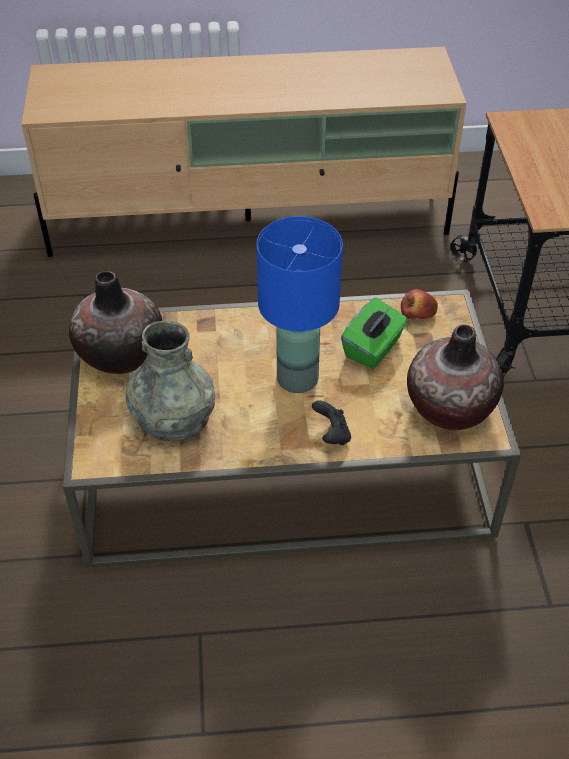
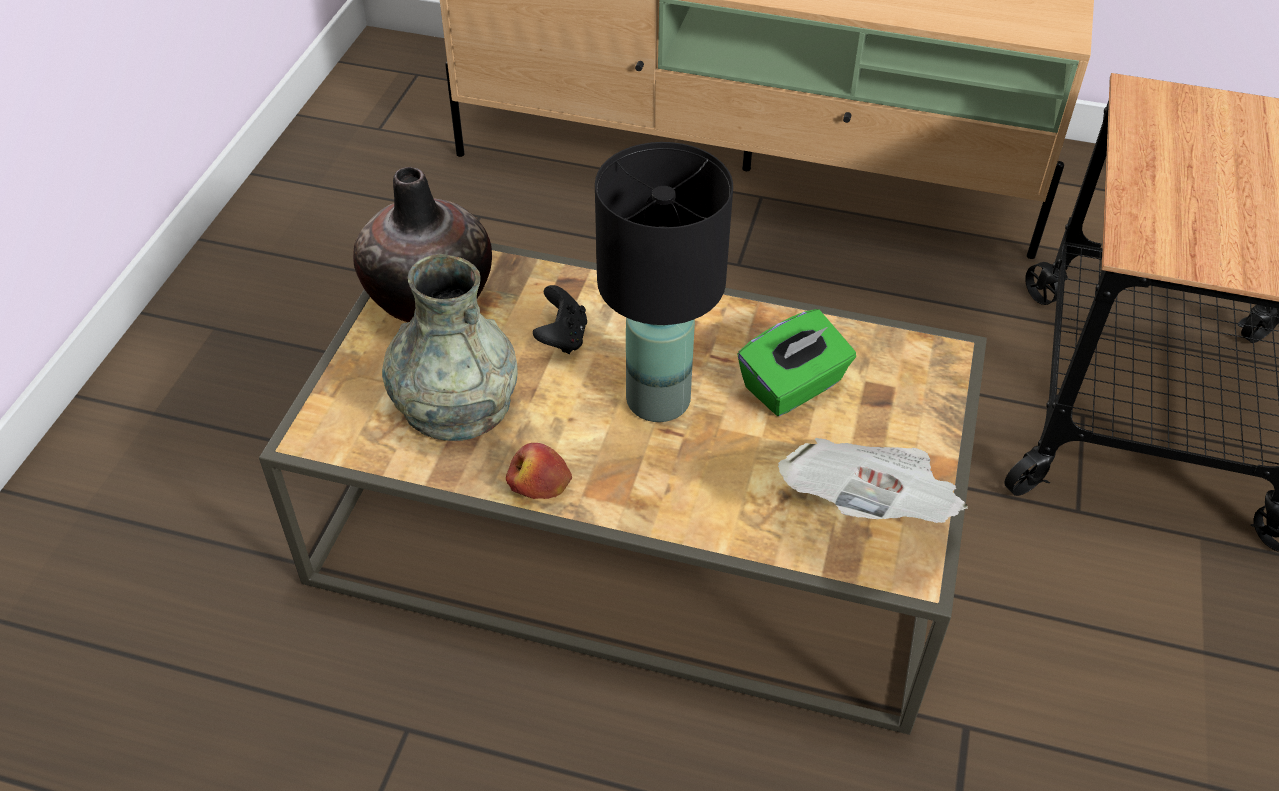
camera: 20 degrees right, 0 degrees up
blue table lamp [256,216,343,393] -> black table lamp [595,142,733,422]
black game controller [312,400,351,445] -> black game controller moved to [533,285,587,354]
apple [401,289,438,319] -> apple moved to [506,443,572,499]
vase [407,325,504,430] -> newspaper [778,438,968,523]

